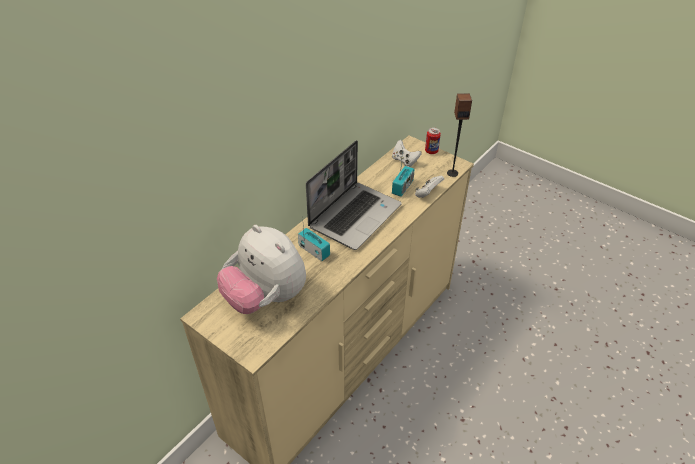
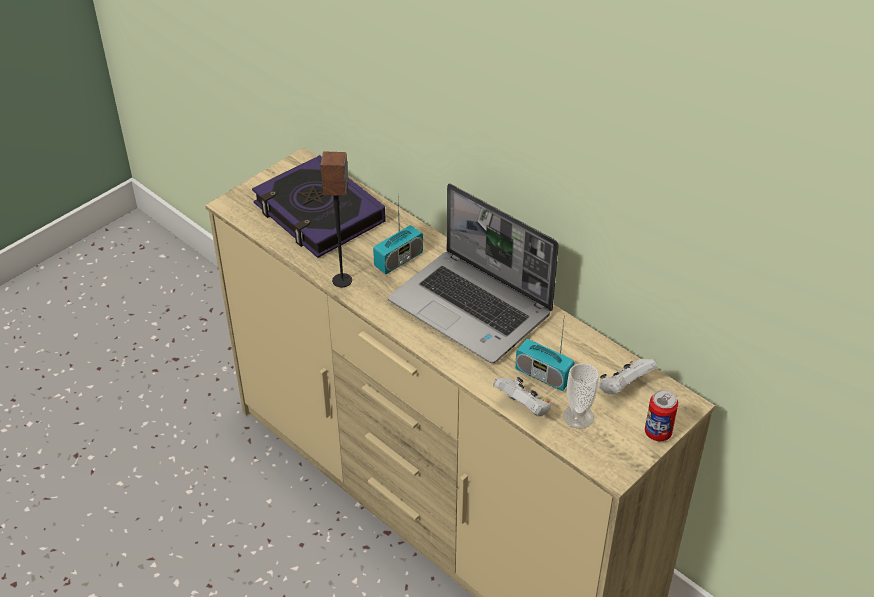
camera: 95 degrees right, 0 degrees up
plush toy [217,225,306,314] -> book [252,155,386,258]
speaker [447,93,472,177] -> speaker moved to [320,152,352,287]
none -> cup [563,363,599,429]

